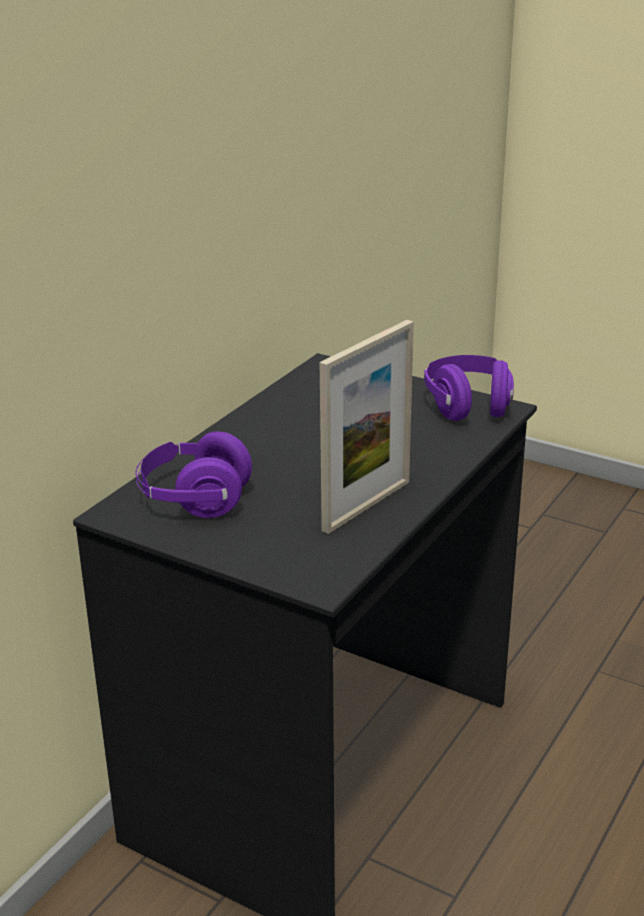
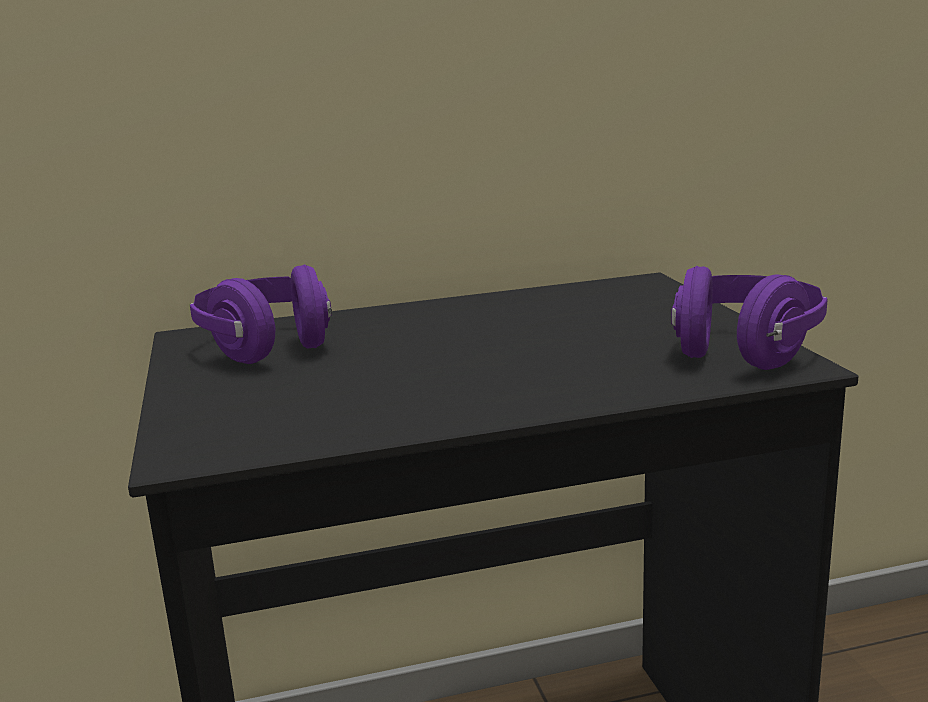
camera: 45 degrees right, 10 degrees down
picture frame [320,320,414,534] -> none

